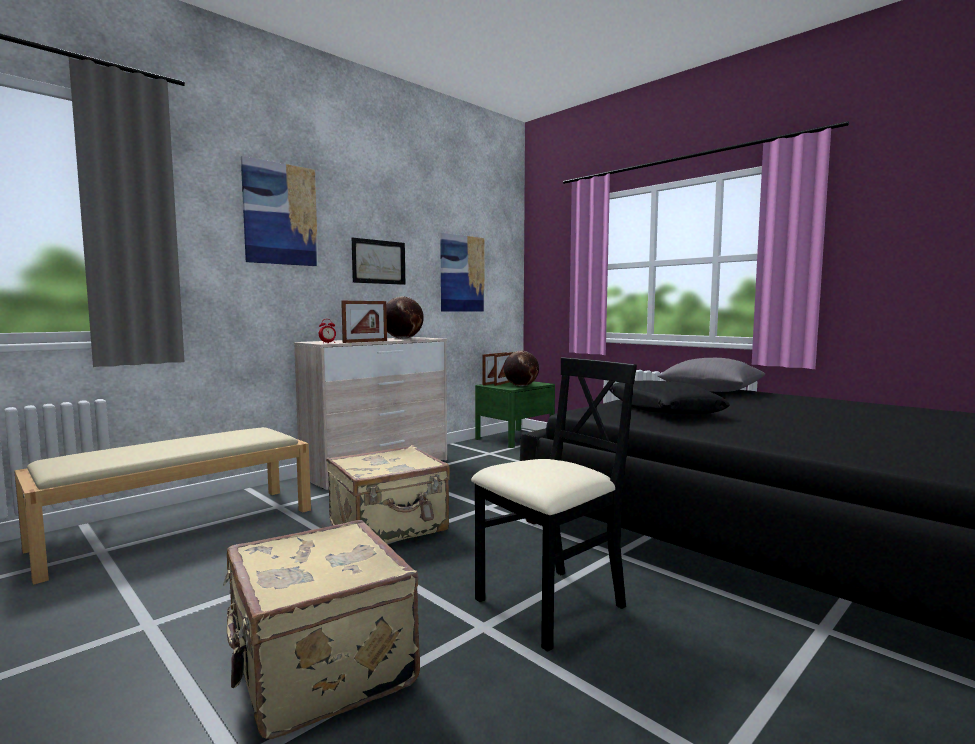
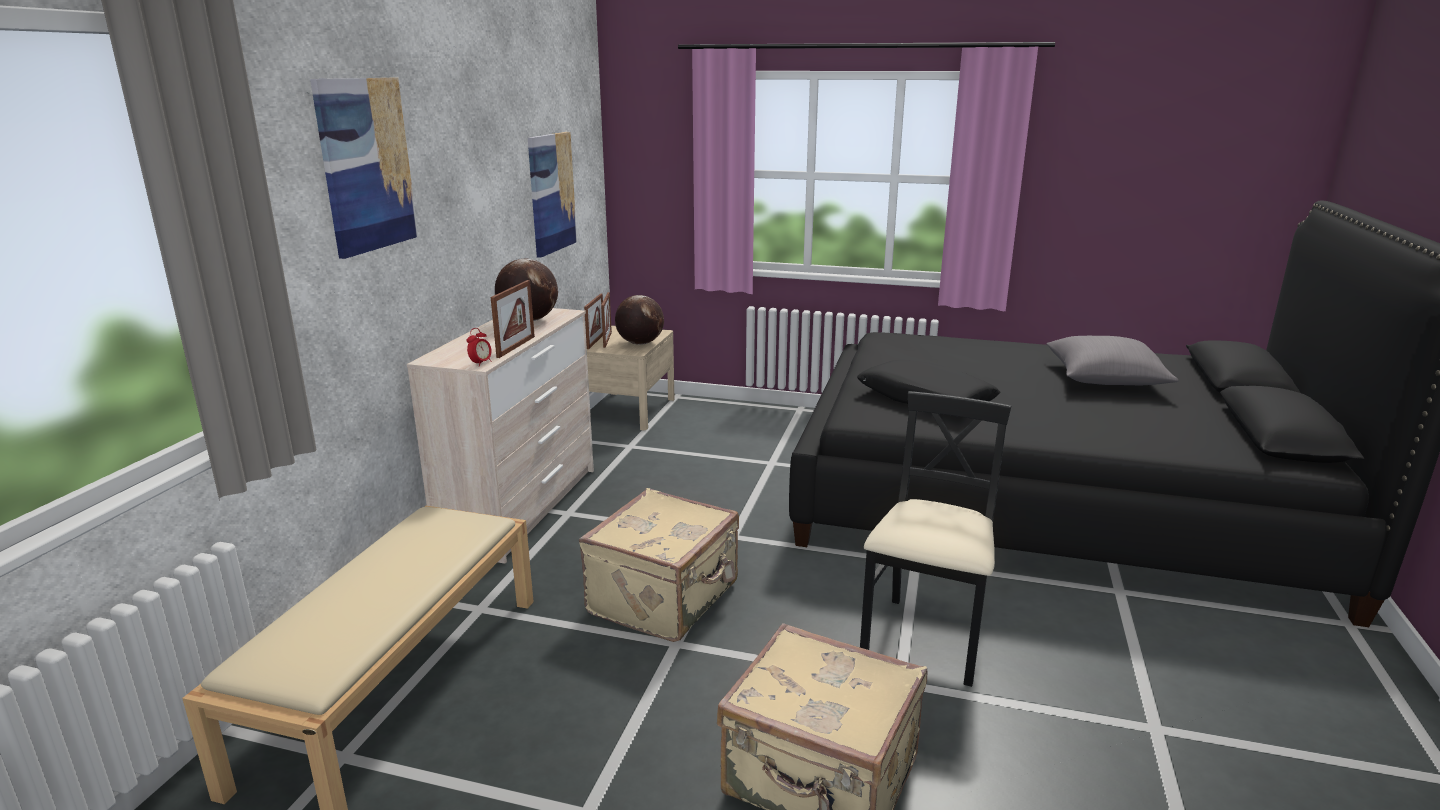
camera: 30 degrees left, 15 degrees up
picture [352,238,405,285] -> none
green nightstand [475,381,555,448] -> beige nightstand [586,325,675,430]
grey pillow [657,358,765,392] -> grey pillow moved to [1047,336,1178,385]

